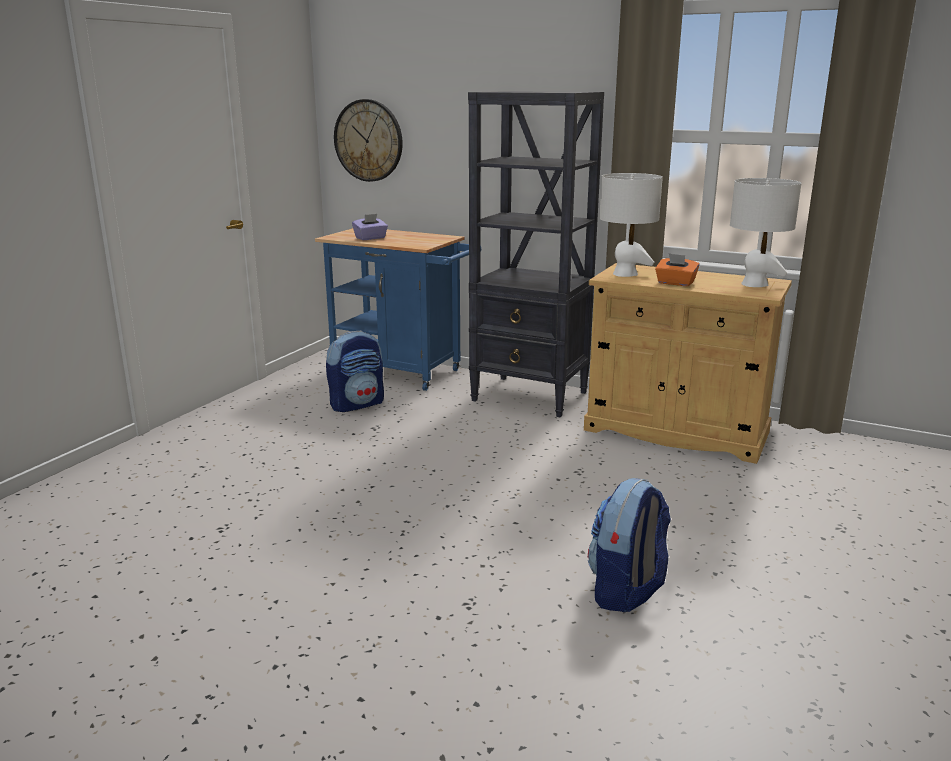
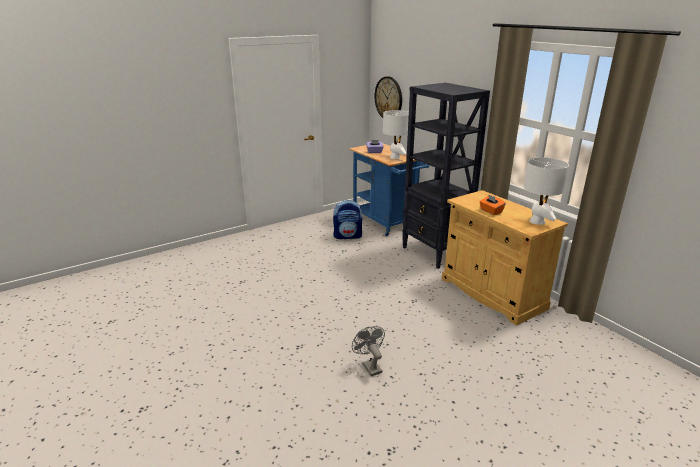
camera: 30 degrees right, 5 degrees up
backpack [588,478,671,612] -> grey fan [352,326,385,376]
white table lamp [599,173,663,277] -> white table lamp moved to [383,110,409,159]

